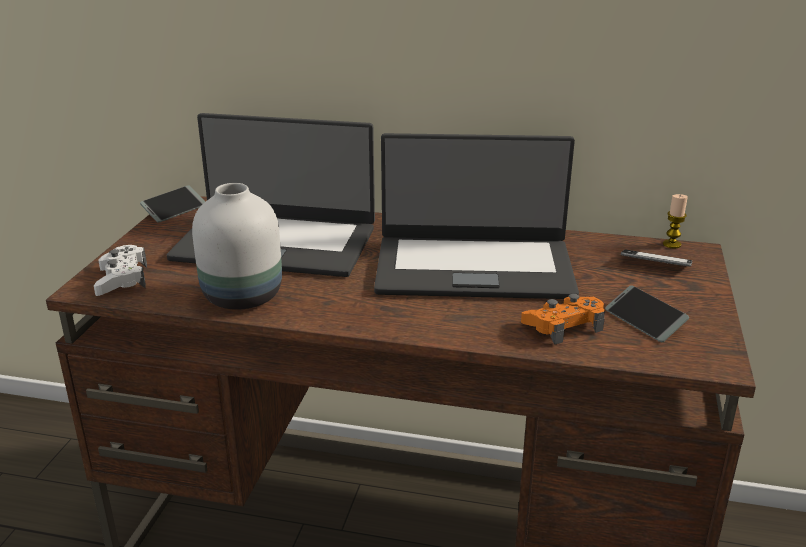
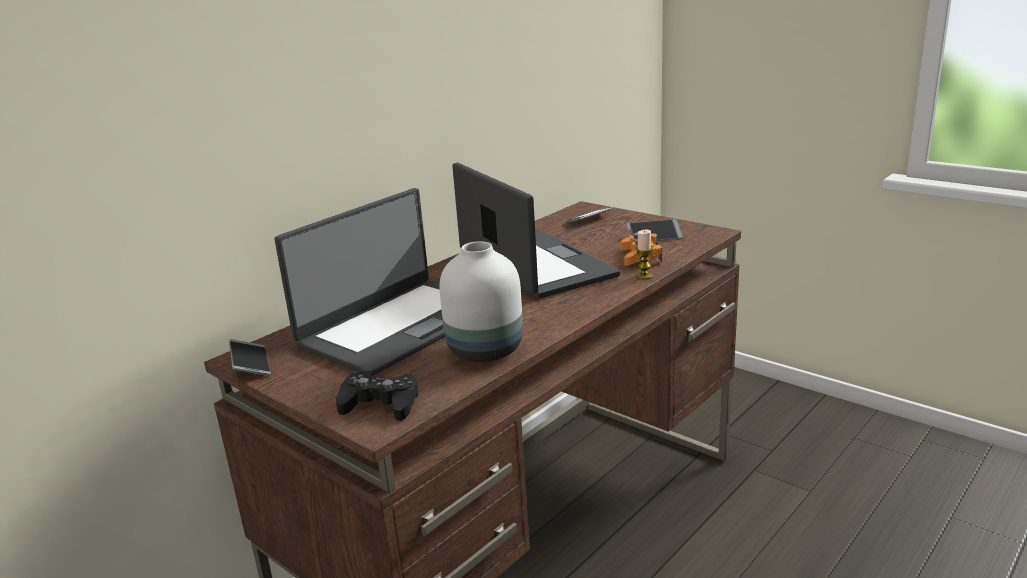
camera: 60 degrees left, 5 degrees down
white game controller [94,245,147,296] -> black game controller [336,370,419,421]
laptop [374,133,579,299] -> laptop turned 60 degrees counterclockwise [452,162,621,299]
candle [663,194,688,249] -> candle moved to [636,230,653,280]

